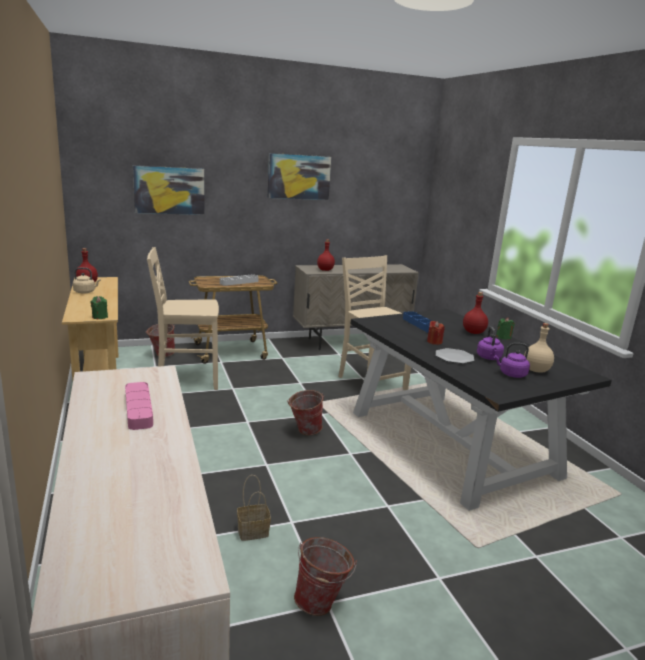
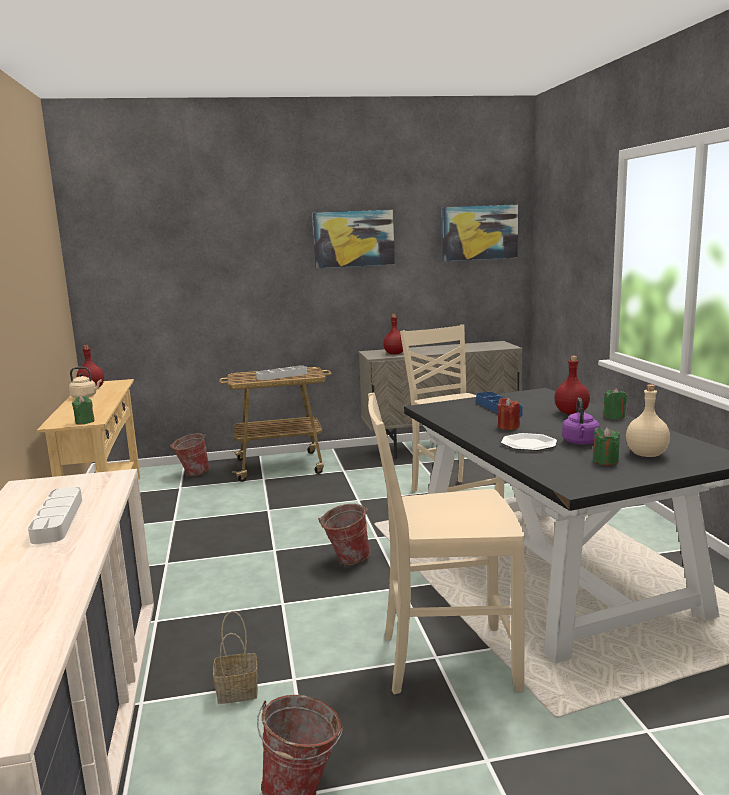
camera: 10 degrees right, 5 degrees down
pink tray [125,382,153,430] -> grey tray [28,487,82,544]
picture [133,165,205,215] -> picture moved to [442,204,518,261]
beige chair [147,247,219,390] -> beige chair moved to [368,393,525,694]
purple kettle [494,343,530,378] -> green candle [593,427,620,466]

